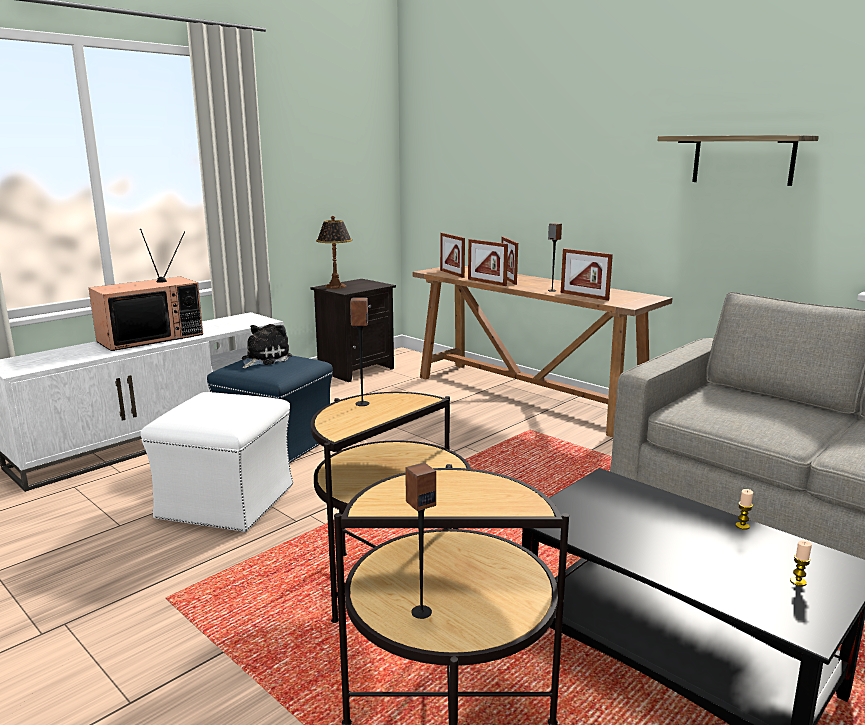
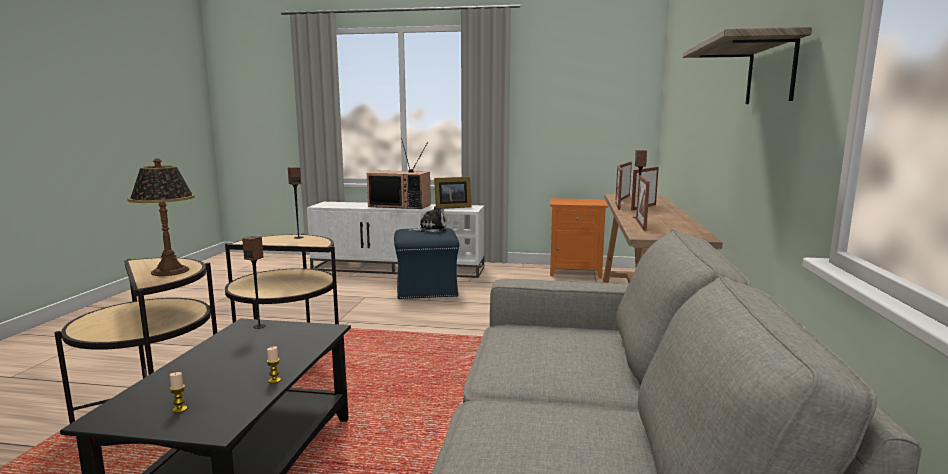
camera: 55 degrees right, 5 degrees down
white ottoman [140,392,293,532] -> none
black nightstand [311,279,396,382] -> orange nightstand [550,198,608,278]
table lamp [316,216,352,289] -> table lamp moved to [128,158,195,276]
speaker [405,463,436,619] -> speaker moved to [242,236,266,329]
none -> picture frame [434,177,471,209]

